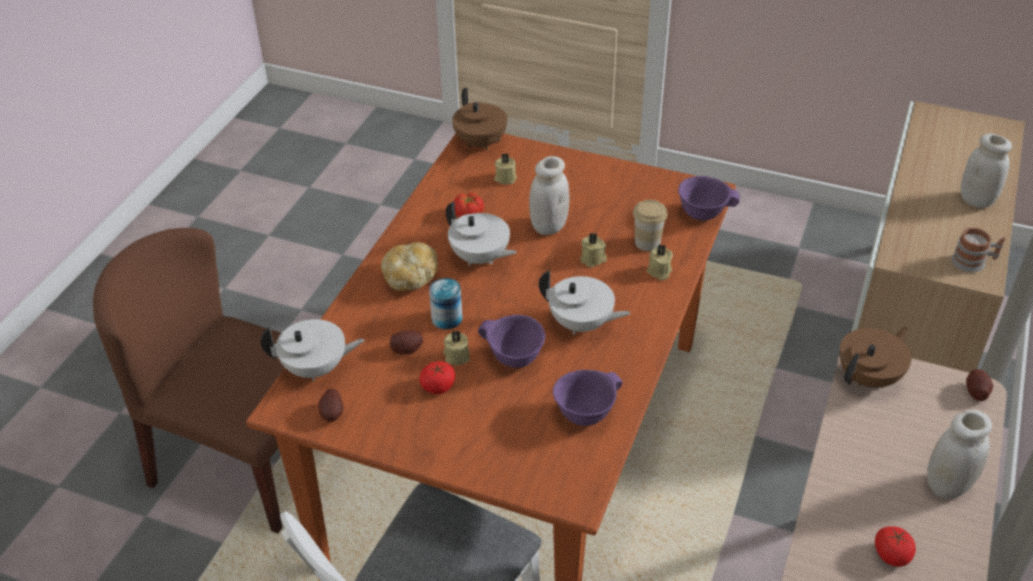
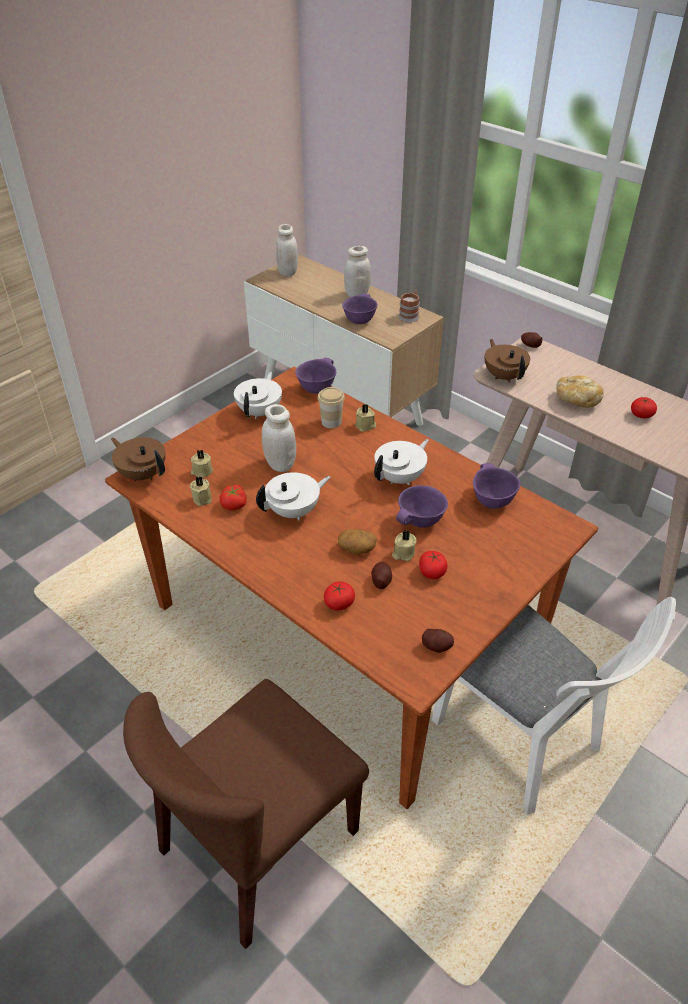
camera: 70 degrees left, 0 degrees up
white teapot [261,319,365,382] -> white teapot moved to [234,372,282,419]
bread [381,242,438,291] -> bread moved to [556,375,604,408]
can [429,278,462,330] -> potato [338,529,377,554]
brown teapot [452,88,507,150] -> brown teapot turned 135 degrees counterclockwise [111,437,166,481]
beige candle [580,232,607,267] -> beige candle moved to [190,477,212,506]
white jar [927,410,992,499] -> white jar moved to [276,224,298,276]
none -> tomato [324,581,355,610]
none -> purple bowl [342,293,378,324]

